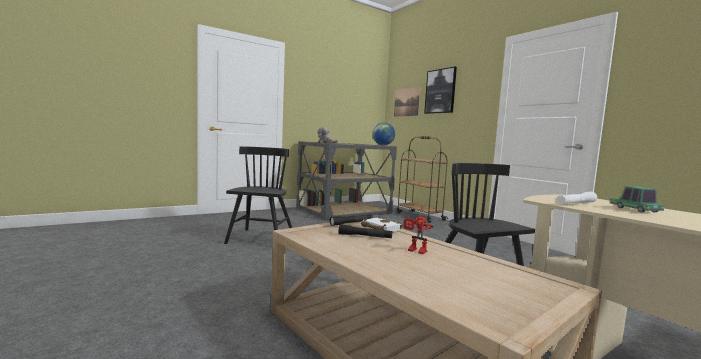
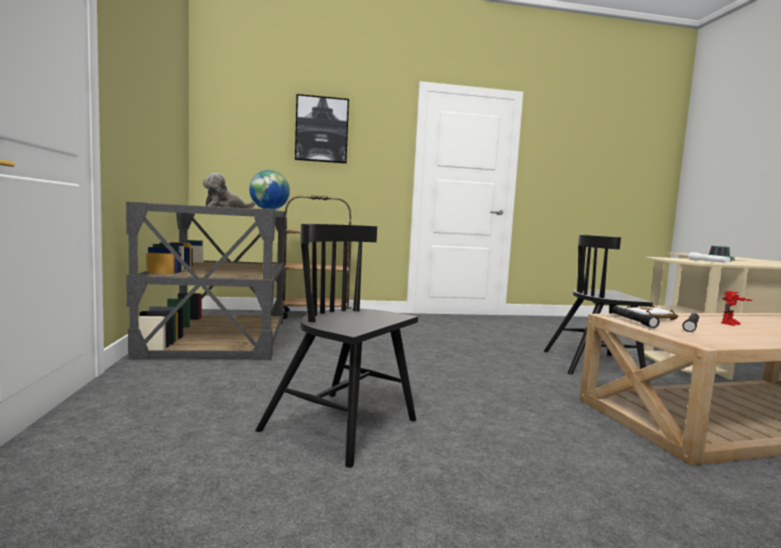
camera: 65 degrees left, 0 degrees up
picture [394,86,421,117] -> none

